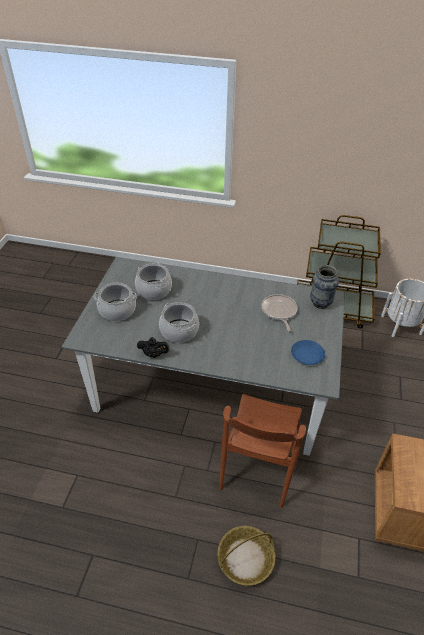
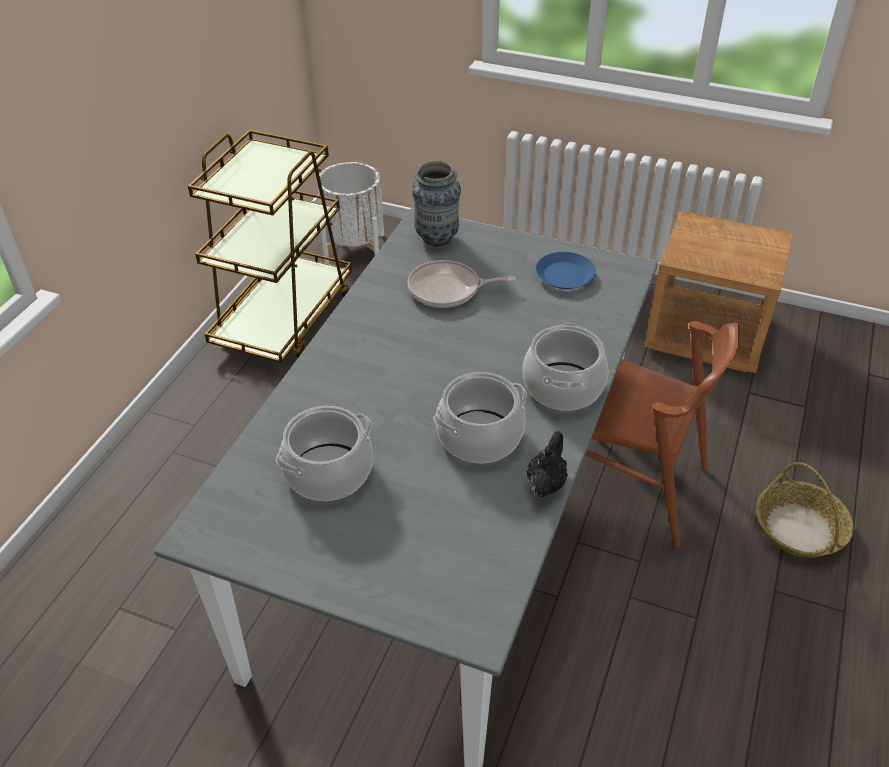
camera: 80 degrees left, 0 degrees up
cooking pot [94,283,137,321] -> cooking pot moved to [523,323,608,411]

